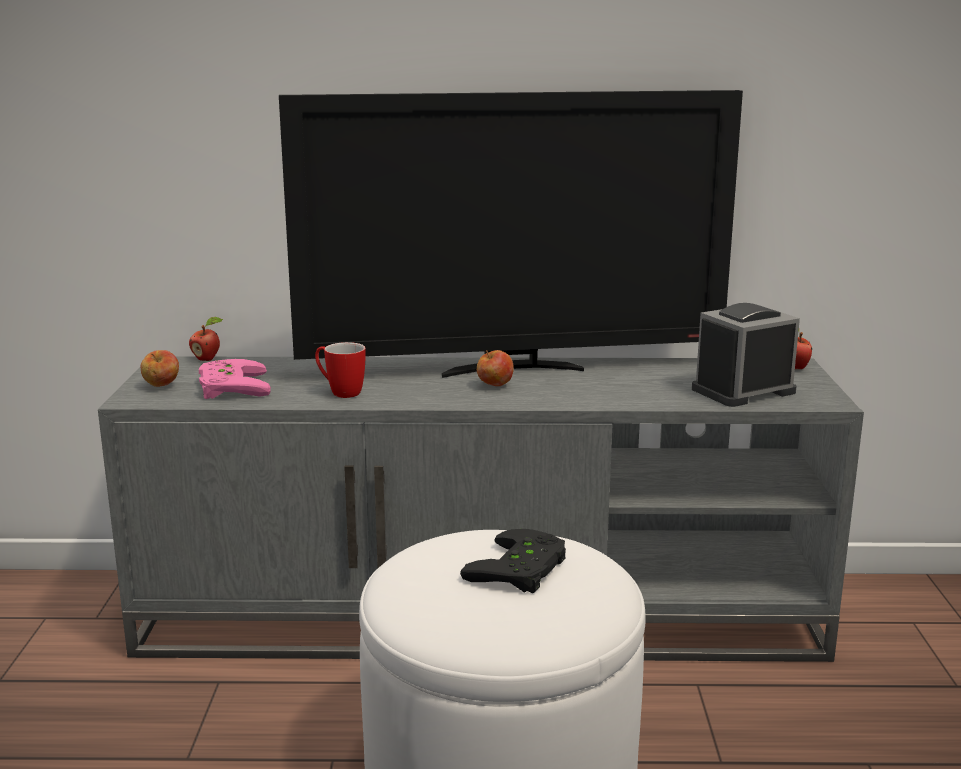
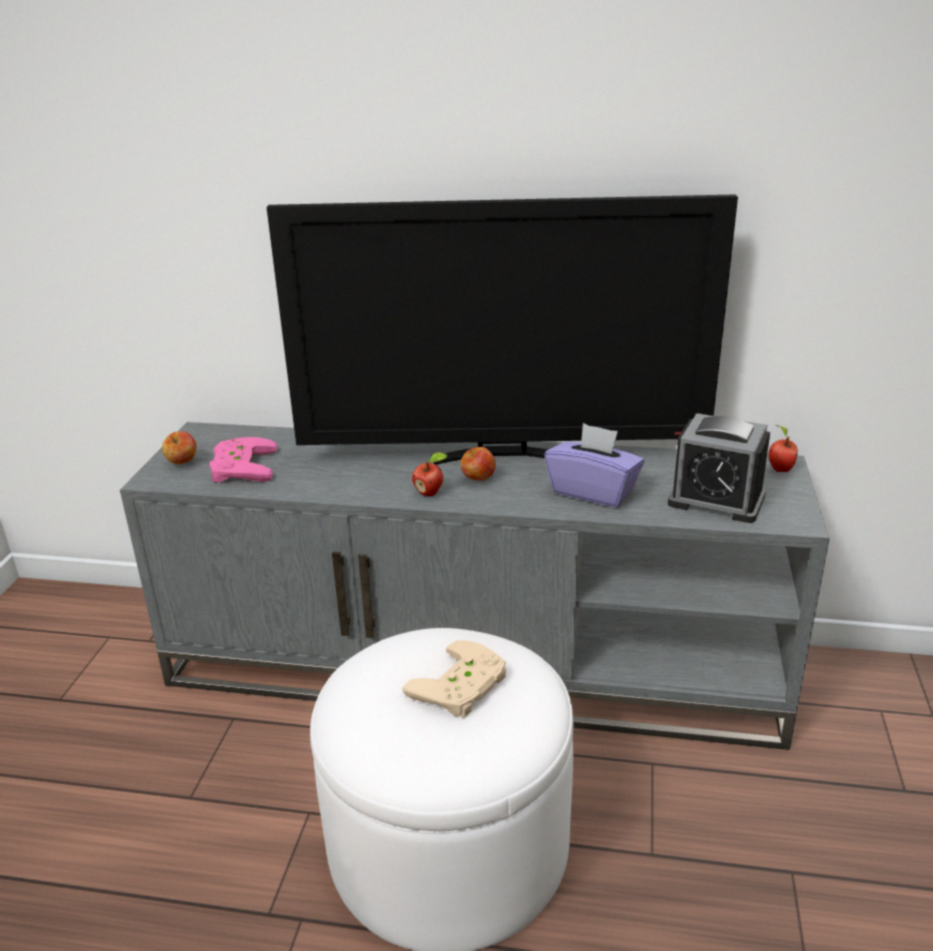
camera: 10 degrees right, 10 degrees up
apple [189,317,223,361] -> apple moved to [412,452,448,496]
mug [315,342,366,398] -> none
black game controller [460,529,566,593] -> beige game controller [402,640,506,718]
alarm clock [692,303,800,407] -> alarm clock turned 135 degrees counterclockwise [668,413,770,523]
none -> purple tissue box [544,423,645,507]

